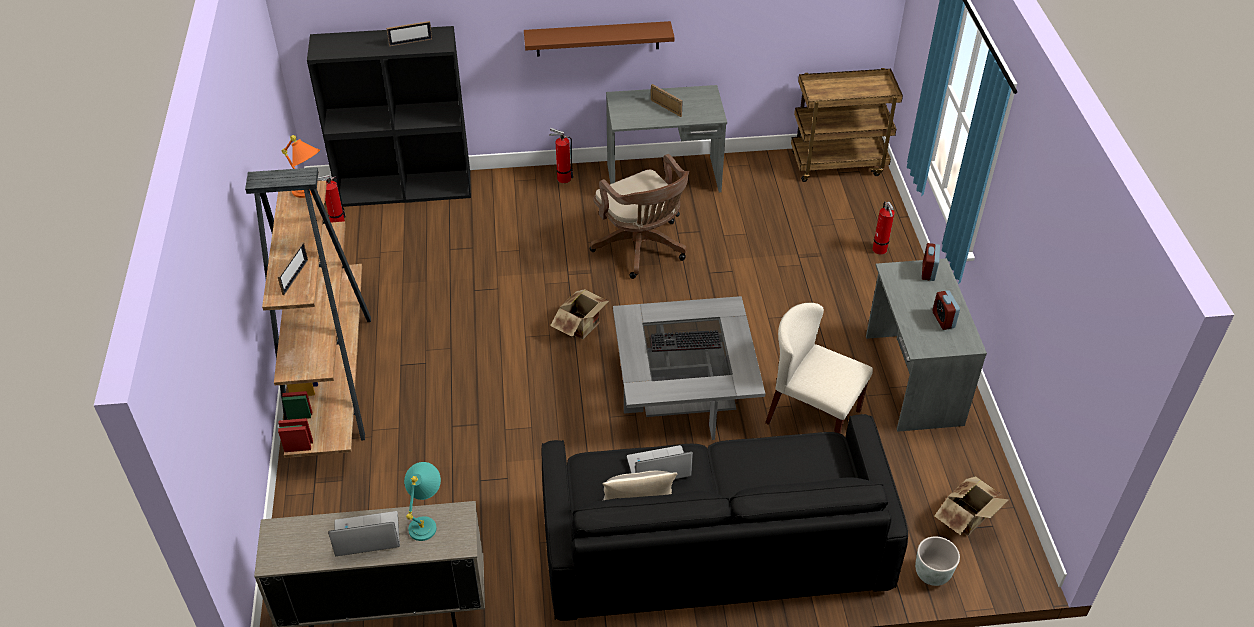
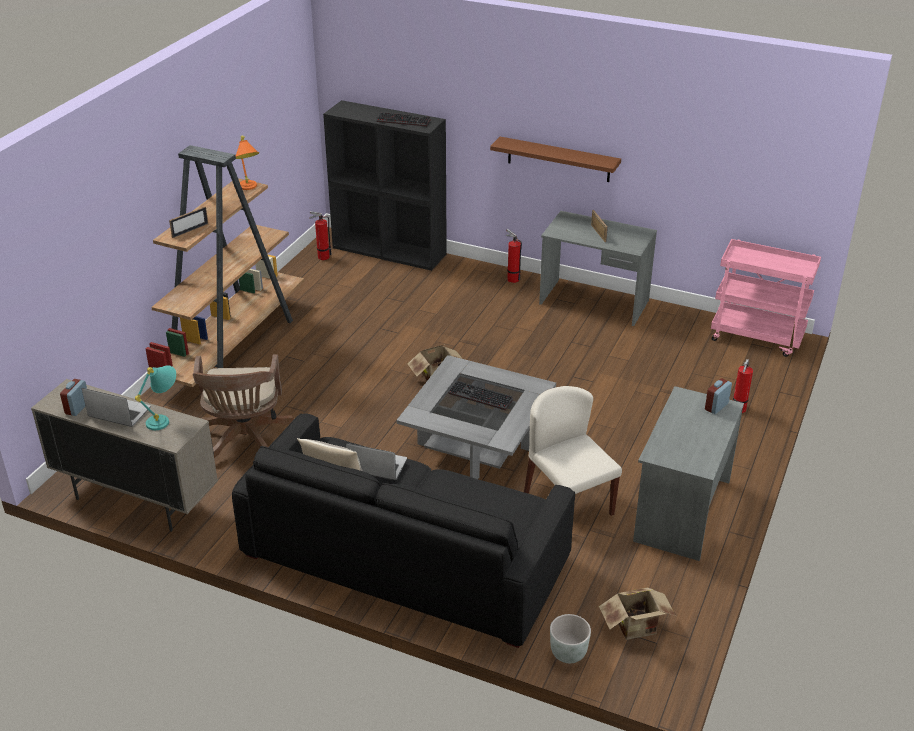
camera: 30 degrees right, 10 degrees down
picture frame [386,21,432,46] -> keyboard [376,112,431,127]
brown office chair [590,154,689,279] -> brown office chair moved to [193,354,294,458]
brown cart [791,68,903,182] -> pink cart [711,239,821,357]
alarm clock [932,290,960,330] -> alarm clock moved to [60,379,87,416]

